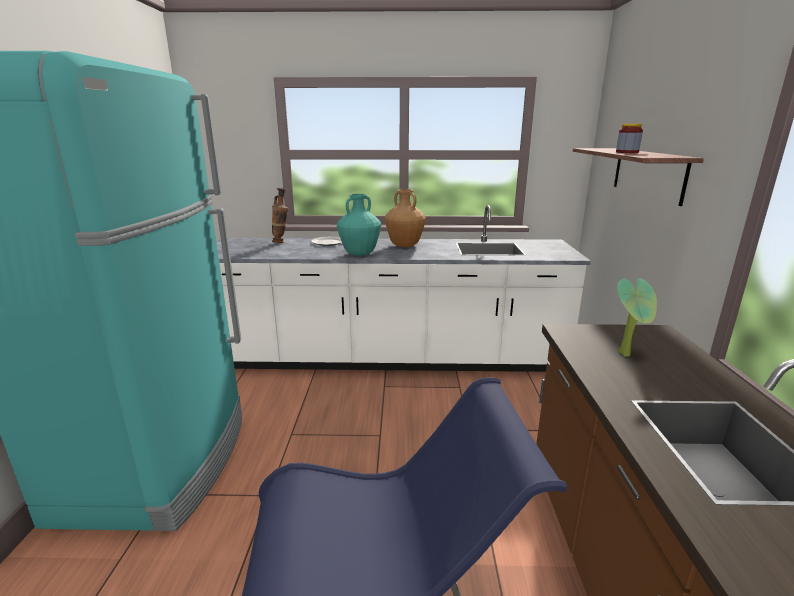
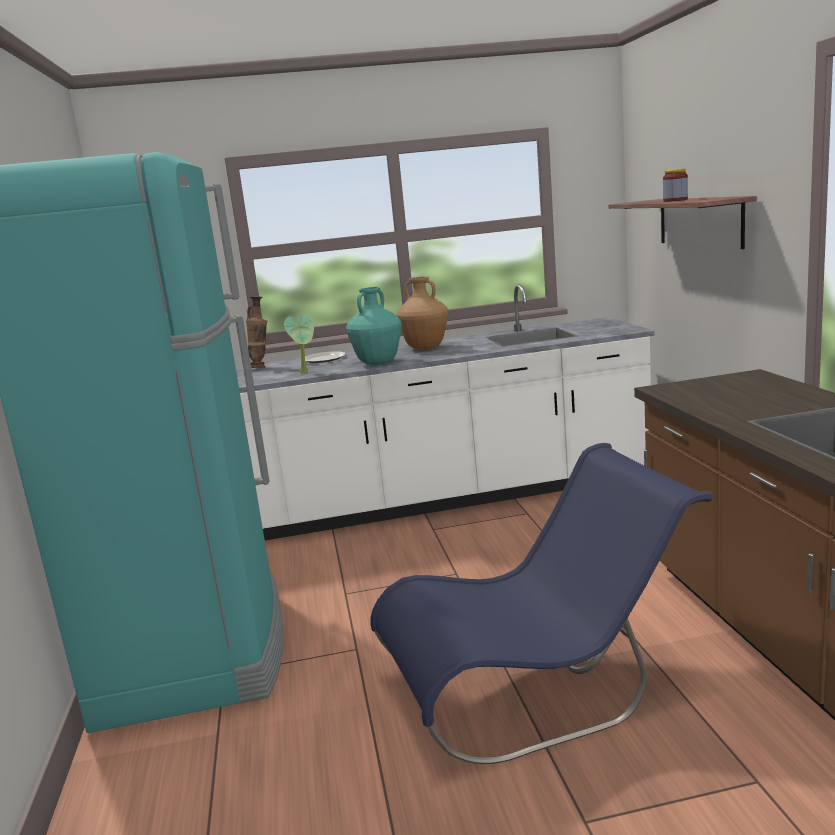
camera: 10 degrees left, 5 degrees down
potted plant [617,278,657,356] -> potted plant moved to [284,315,314,374]

